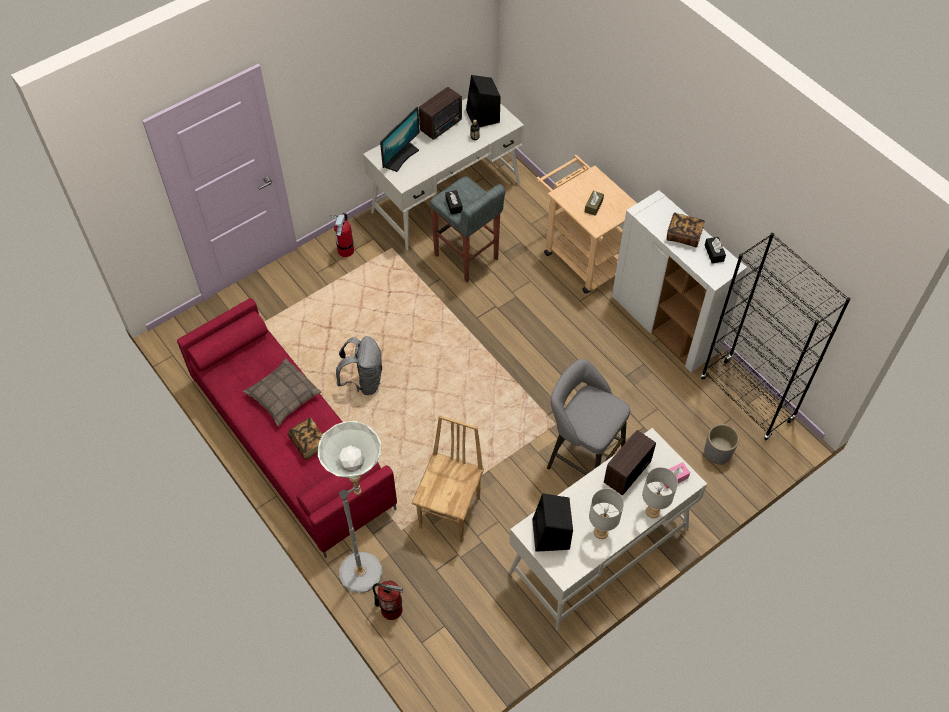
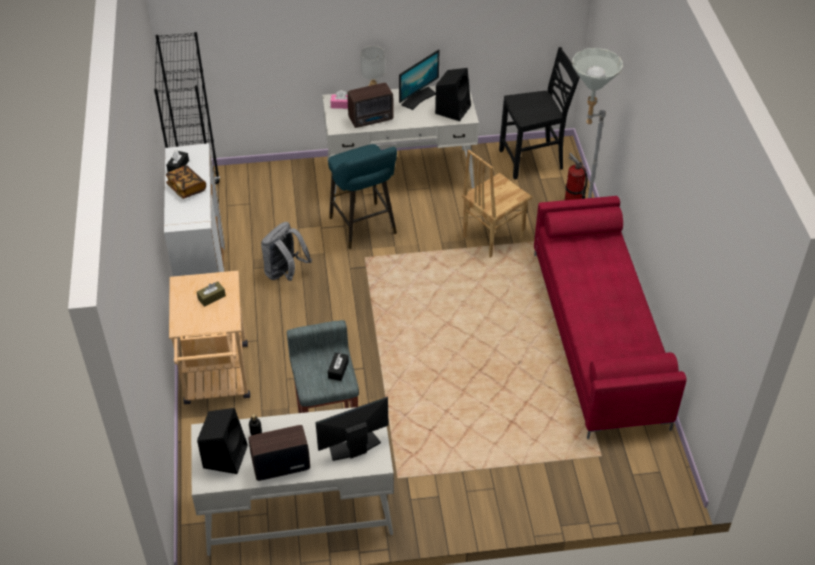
camera: 150 degrees left, 10 degrees down
pillow [243,358,322,426] -> none
book [287,417,323,460] -> none
fire extinguisher [330,213,354,257] -> none
grey backpack [336,336,382,395] -> grey backpack moved to [261,222,312,281]
grey stool [547,359,631,475] -> turquoise stool [328,144,397,249]
grey table lamp [589,489,624,539] -> monitor [399,50,439,110]
grey planter [704,424,739,465] -> none
none -> black chair [499,47,580,180]

